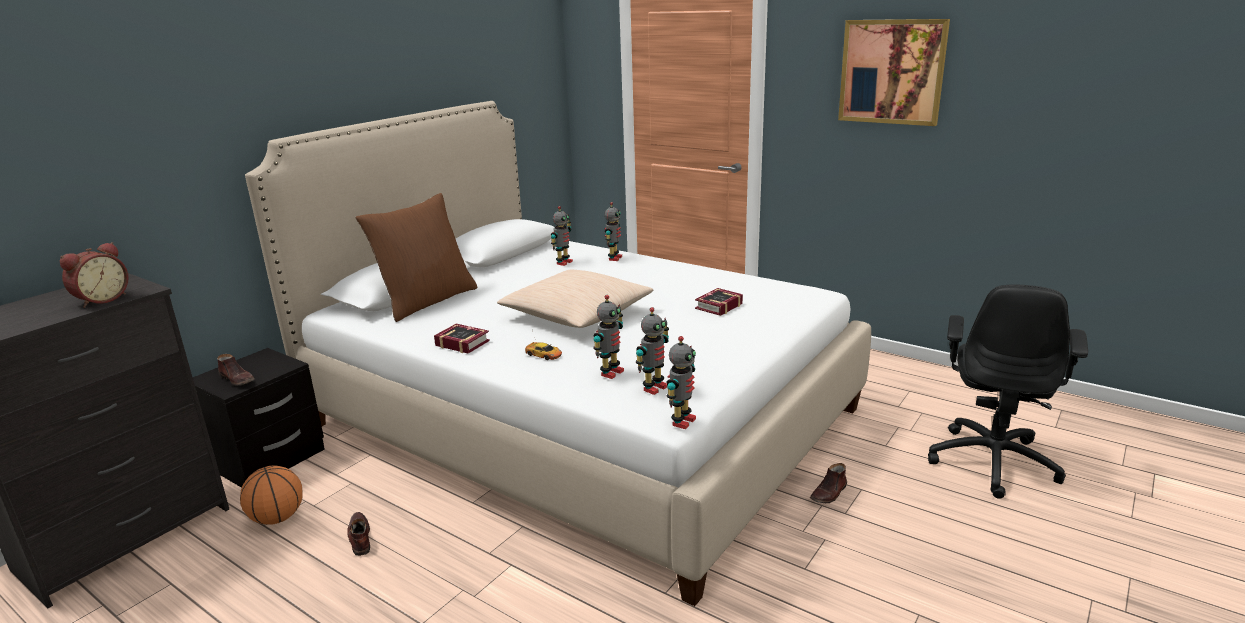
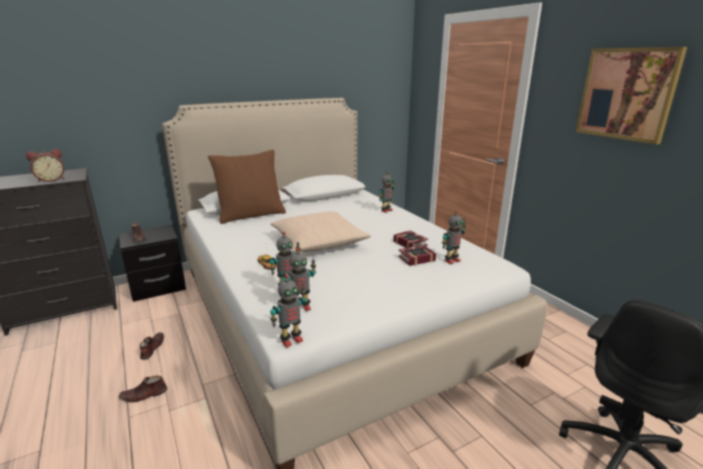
camera: 25 degrees right, 0 degrees up
basketball [240,466,303,525] -> none
book [434,324,490,354] -> book moved to [393,230,428,248]
toy robot [551,206,573,266] -> toy robot moved to [442,211,466,264]
brown shoe [810,463,847,503] -> brown shoe moved to [119,376,167,403]

